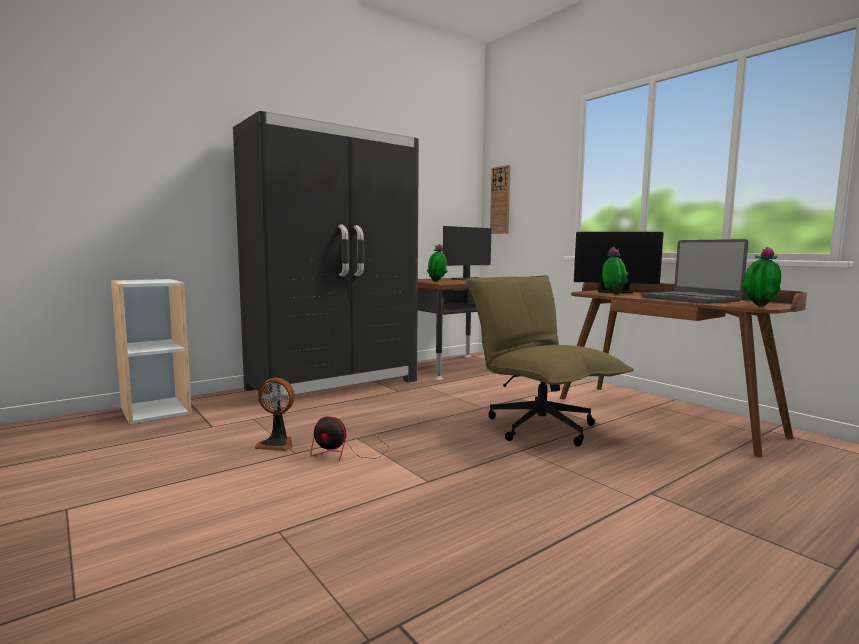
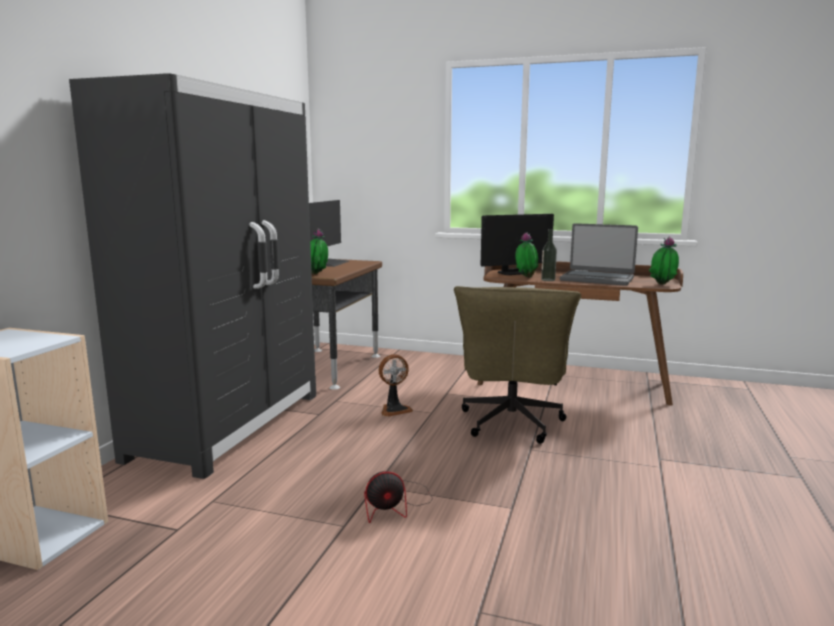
camera: 35 degrees left, 5 degrees up
fan [254,378,295,451] -> fan moved to [379,354,413,417]
beige office chair [466,275,634,446] -> beige office chair turned 105 degrees counterclockwise [454,286,581,444]
wall clock [490,165,511,234] -> none
none -> bottle [541,229,557,281]

